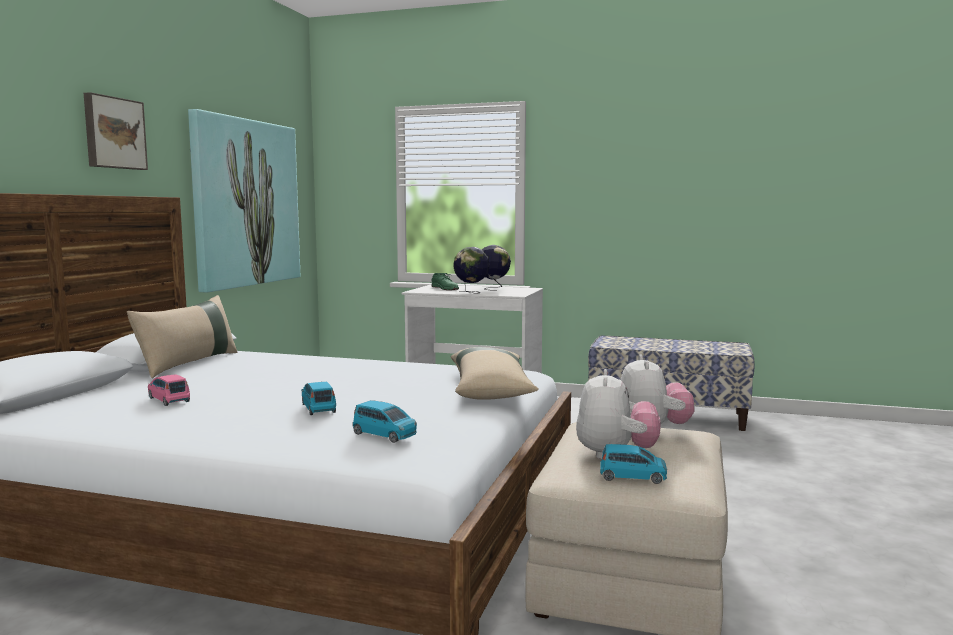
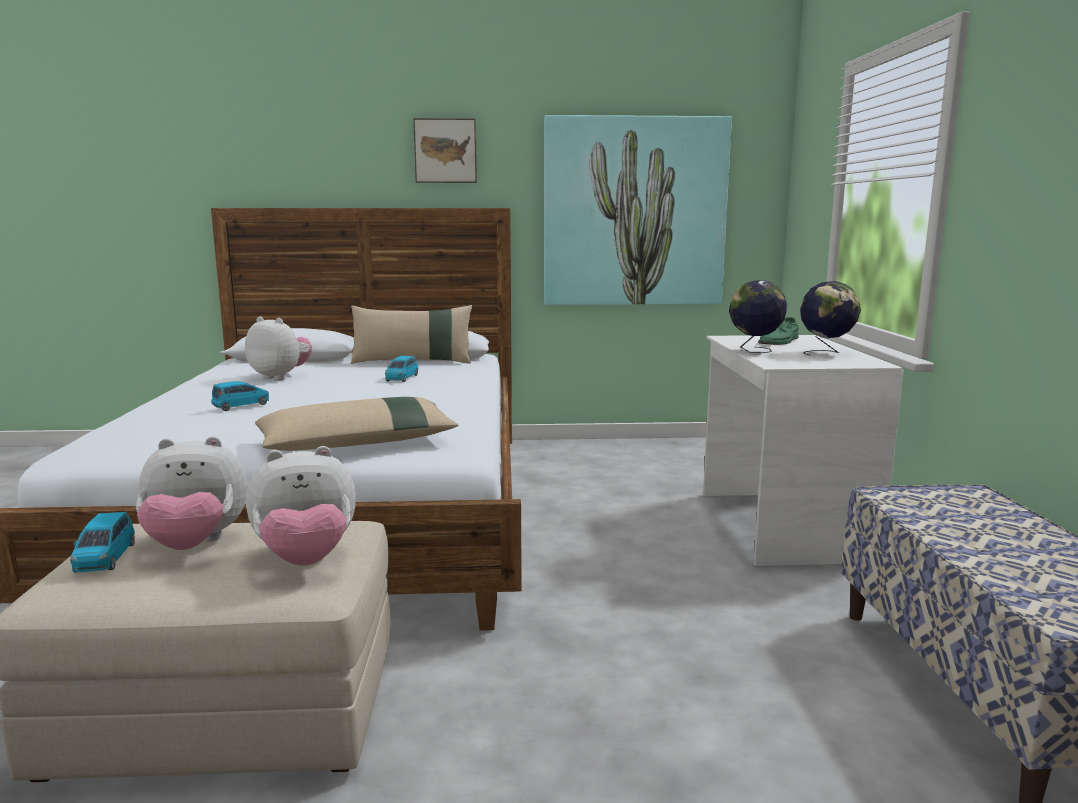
camera: 70 degrees right, 5 degrees up
pink toy car [148,374,190,406] -> plush toy [245,316,312,380]
blue toy car [353,400,417,443] -> blue toy car moved to [385,356,418,382]

